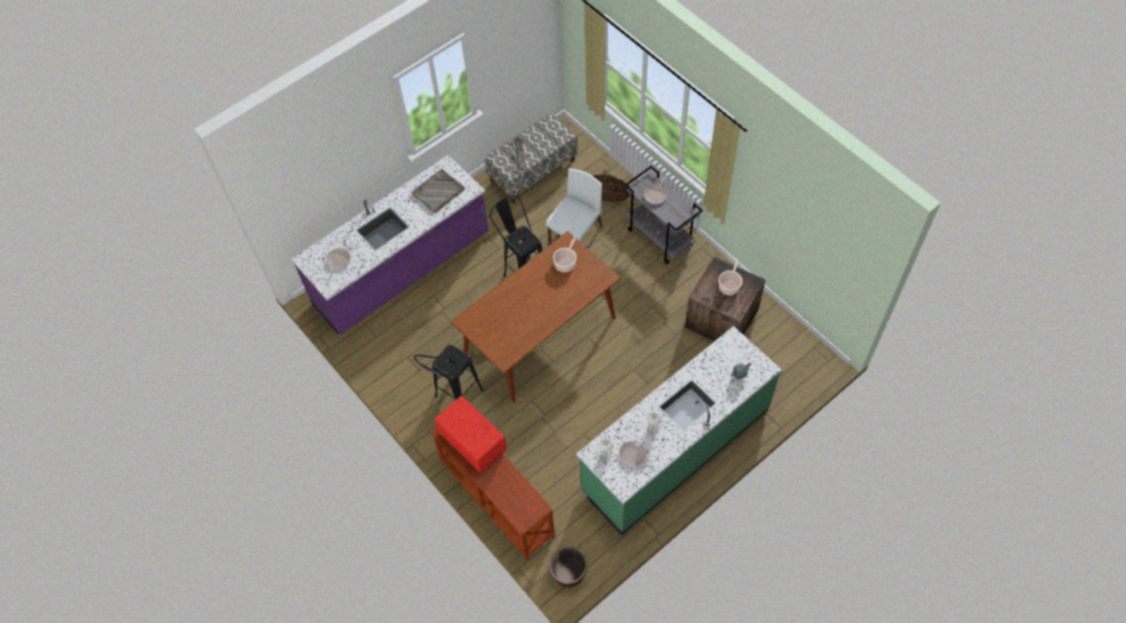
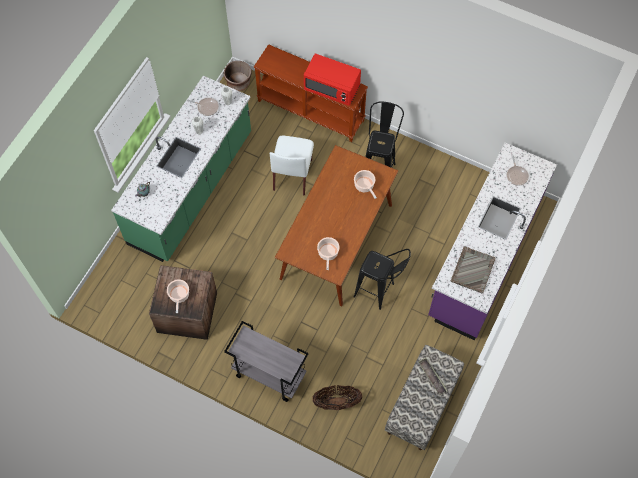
camera: 155 degrees right, 5 degrees up
white chair [545,168,602,244] -> white chair moved to [269,136,314,195]
frying pan [644,176,667,205] -> none
none -> cooking pot [354,170,377,199]

